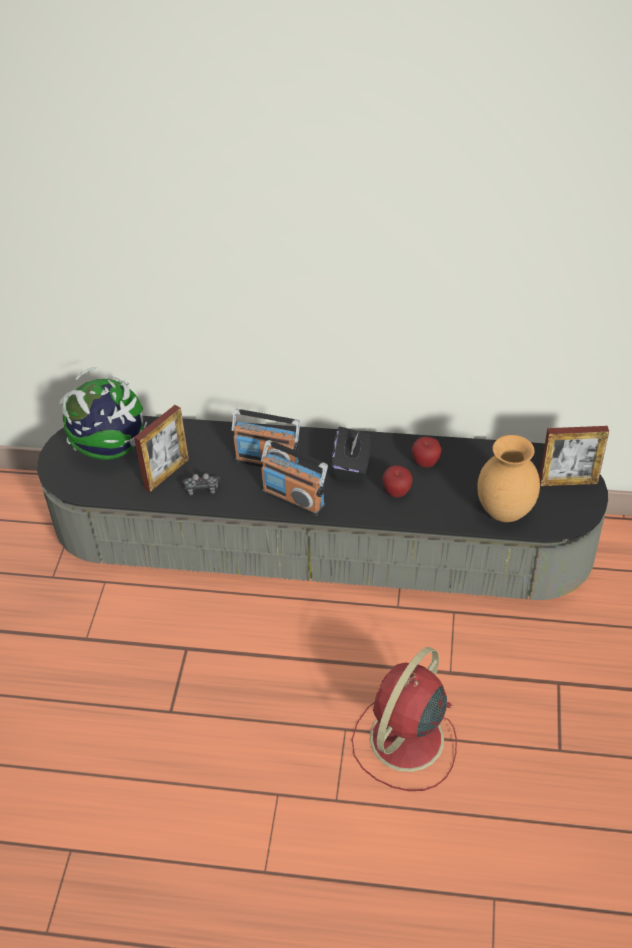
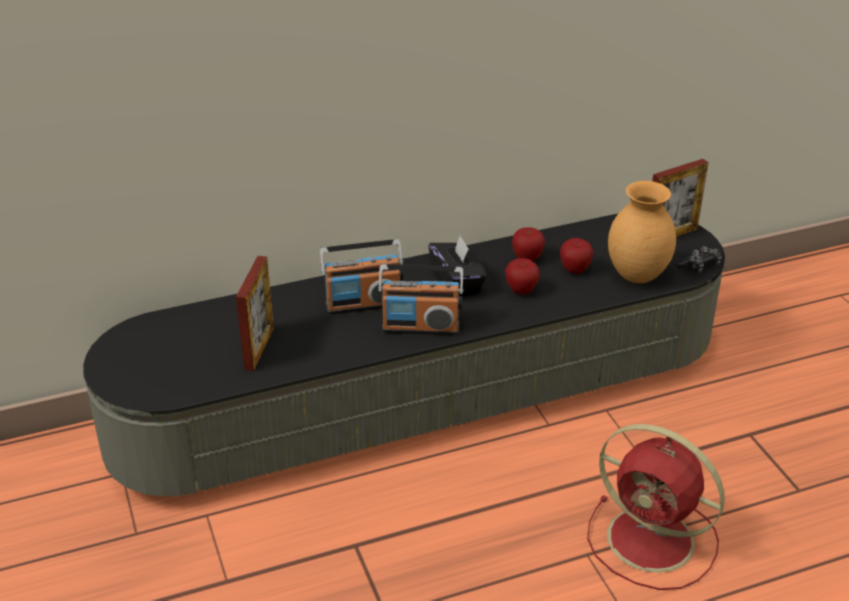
camera: 30 degrees left, 10 degrees down
globe [59,367,147,460] -> none
game controller [182,473,222,495] -> game controller moved to [676,246,722,273]
red fan [352,647,457,791] -> red fan turned 60 degrees counterclockwise [587,424,725,590]
none -> apple [560,238,593,274]

